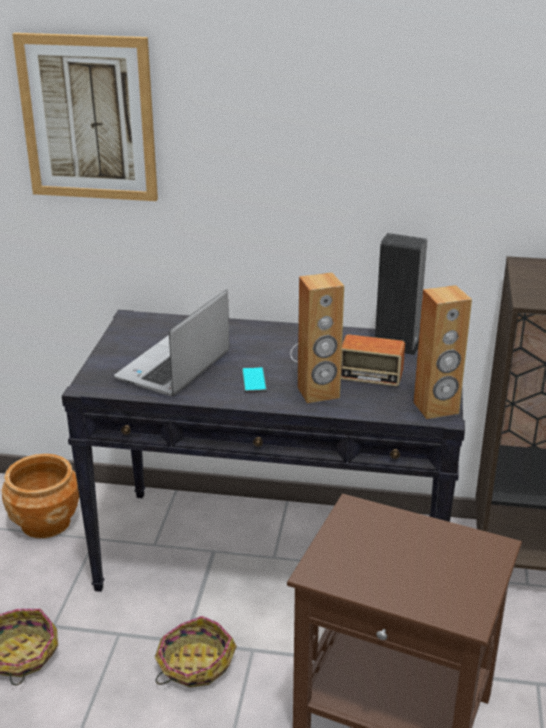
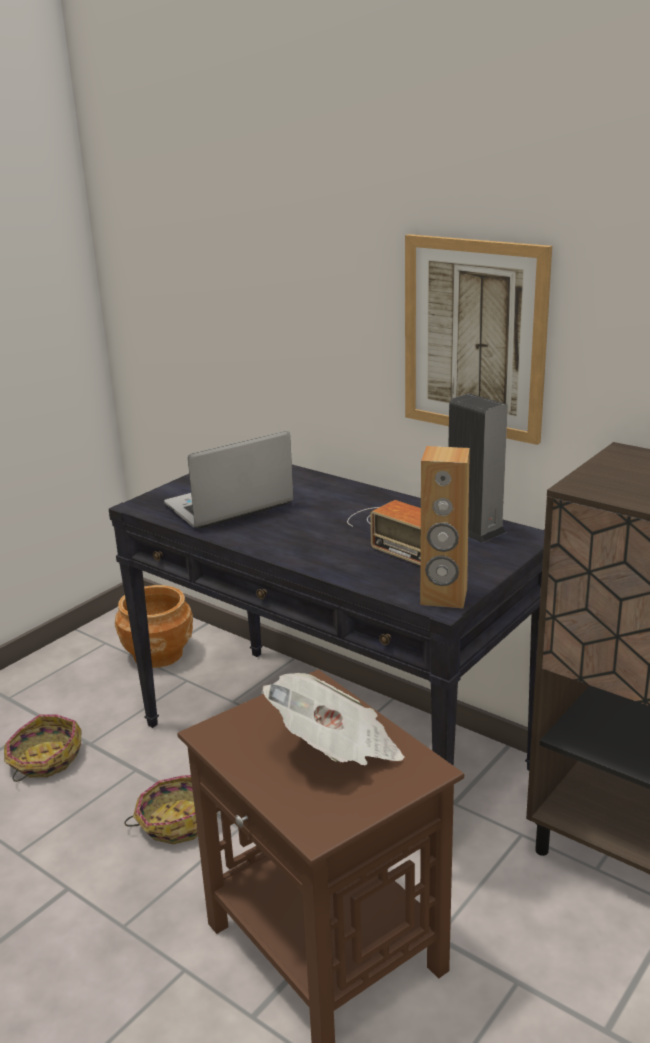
camera: 30 degrees right, 5 degrees down
picture [12,33,158,201] -> picture moved to [405,234,552,445]
phone [242,367,267,393] -> none
brown speaker [298,272,344,403] -> none
none -> newspaper [263,673,405,766]

